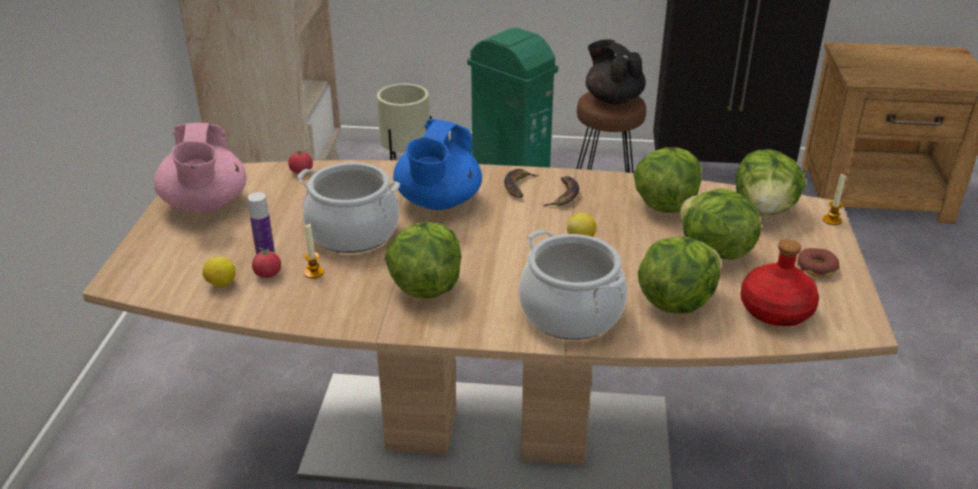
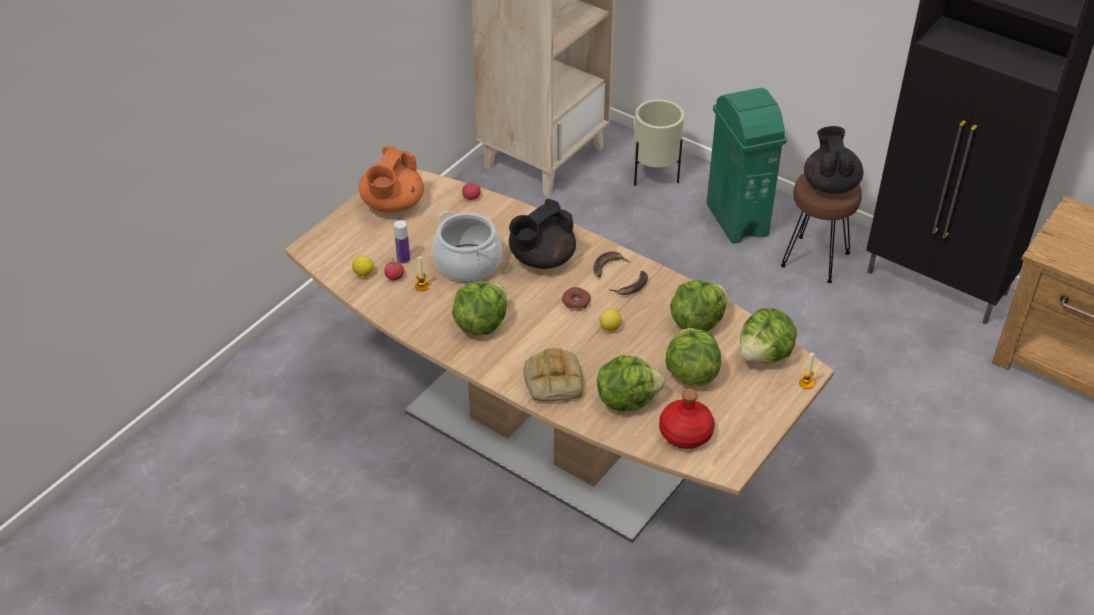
camera: 30 degrees right, 10 degrees up
pink teapot [154,123,247,213] -> orange teapot [359,146,424,213]
blue teapot [393,119,482,210] -> black teapot [509,199,576,269]
cooking pot [519,230,627,340] -> bread [523,348,583,402]
donut [797,248,839,278] -> donut moved to [562,287,591,311]

